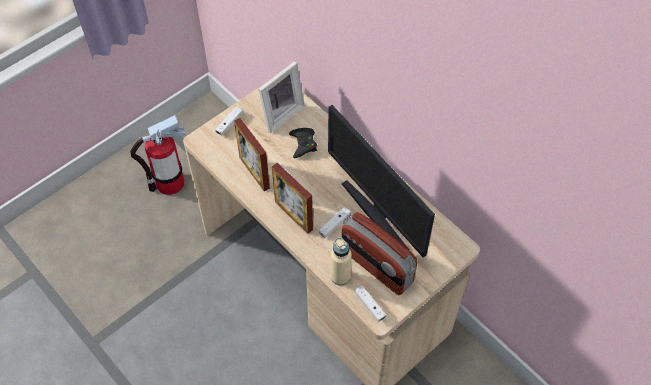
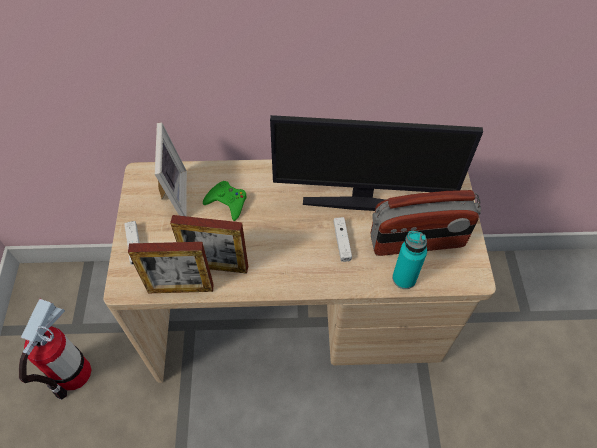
camera: 50 degrees left, 0 degrees up
picture frame [272,163,313,234] -> picture frame moved to [128,242,213,293]
black game controller [289,128,317,158] -> green game controller [203,181,246,221]
beige bottle [331,237,352,286] -> turquoise bottle [392,231,427,289]
white game controller [354,285,386,322] -> none

